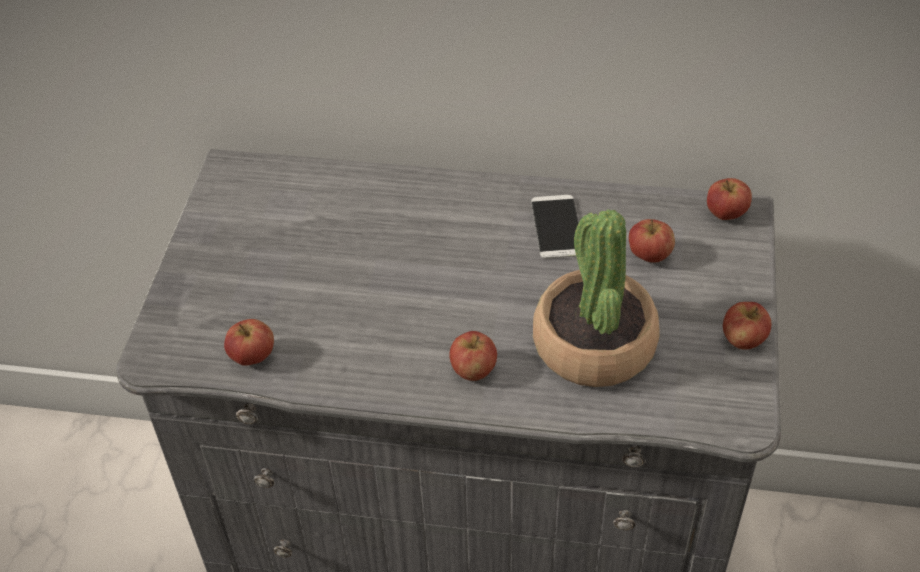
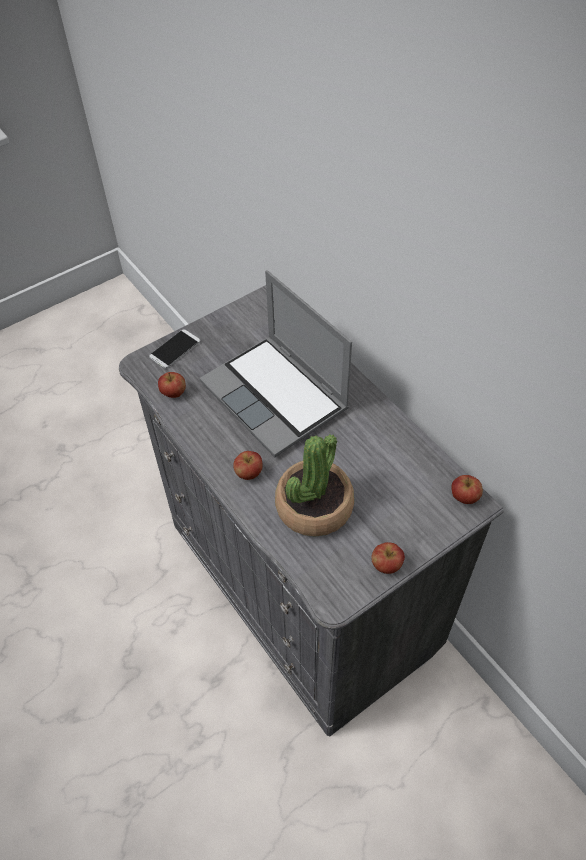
camera: 45 degrees right, 5 degrees up
phone [531,195,579,259] -> phone moved to [149,329,200,368]
apple [629,219,675,262] -> none
none -> laptop [199,270,352,457]

